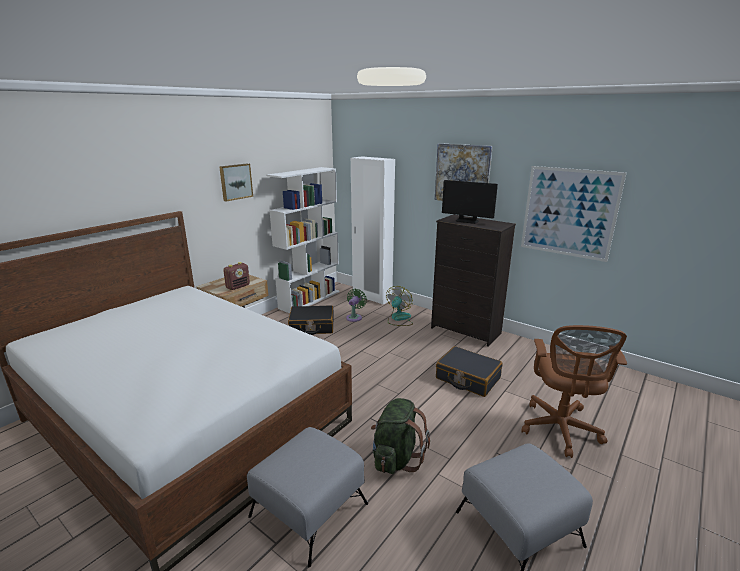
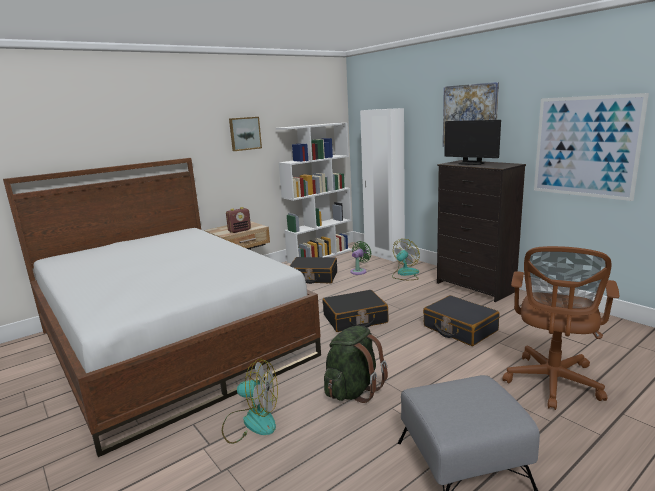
camera: 15 degrees right, 5 degrees down
grey ottoman [247,427,368,567] -> fan [222,359,278,444]
none -> black suitcase [322,290,389,332]

